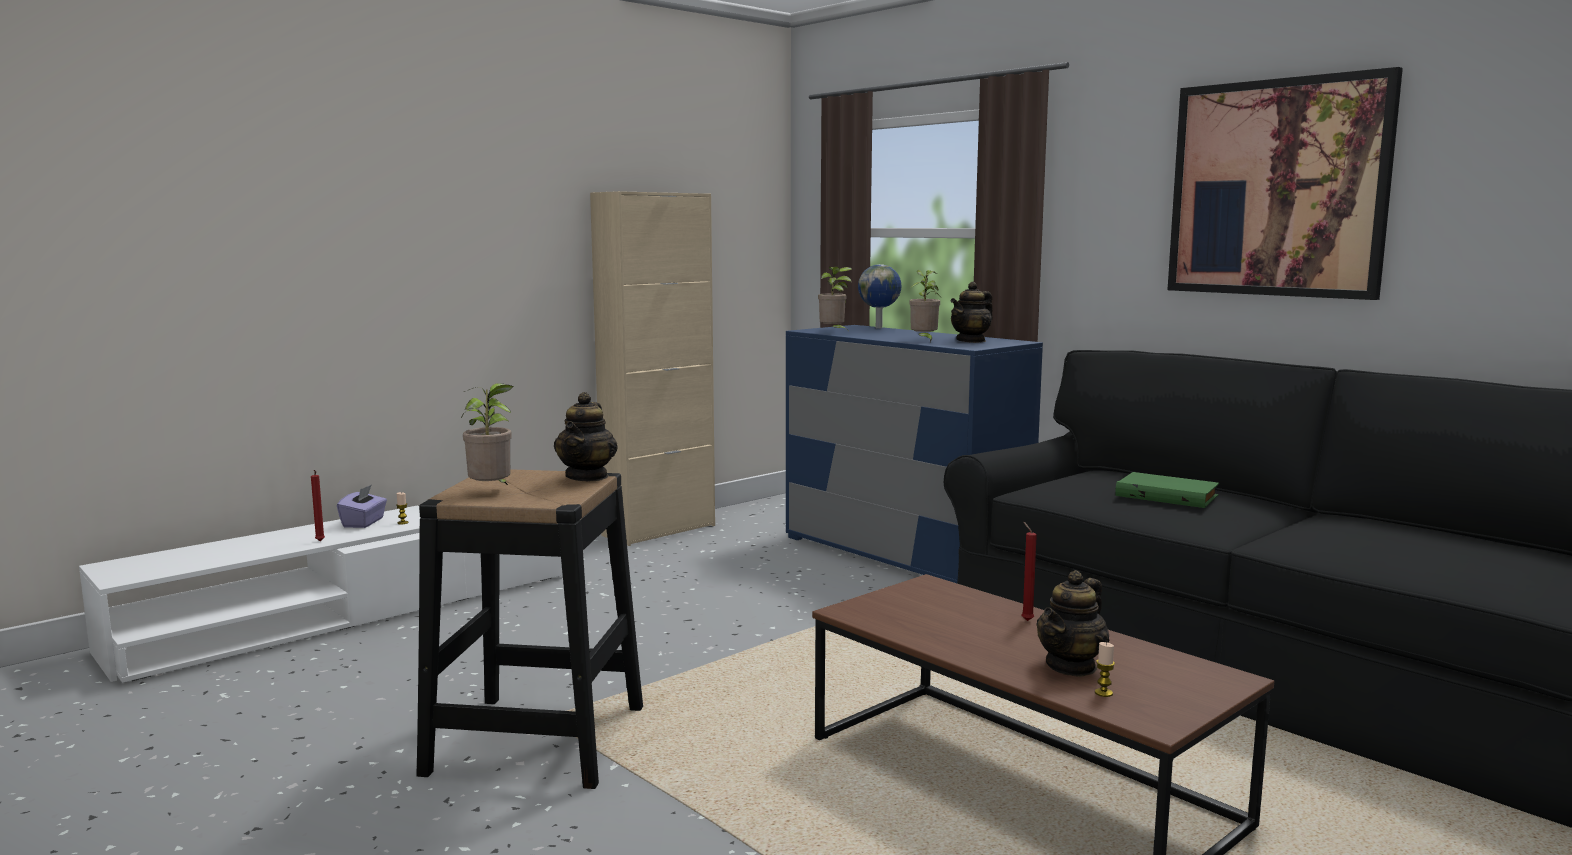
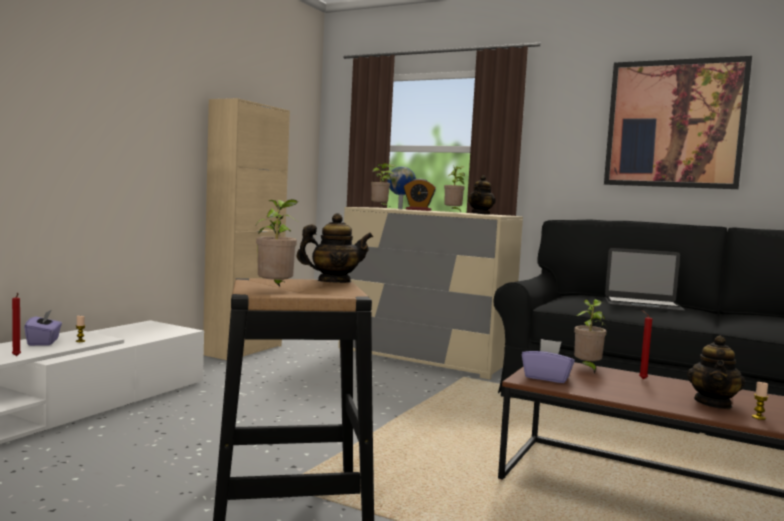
camera: 20 degrees left, 5 degrees down
teapot [554,392,618,481] -> teapot turned 90 degrees counterclockwise [297,213,373,283]
blue dresser [786,325,1043,583] -> beige dresser [338,207,523,380]
green book [1115,472,1219,508] -> laptop [605,248,685,312]
none -> alarm clock [404,179,436,211]
none -> purple tissue box [522,339,575,383]
none -> potted plant [574,299,607,374]

